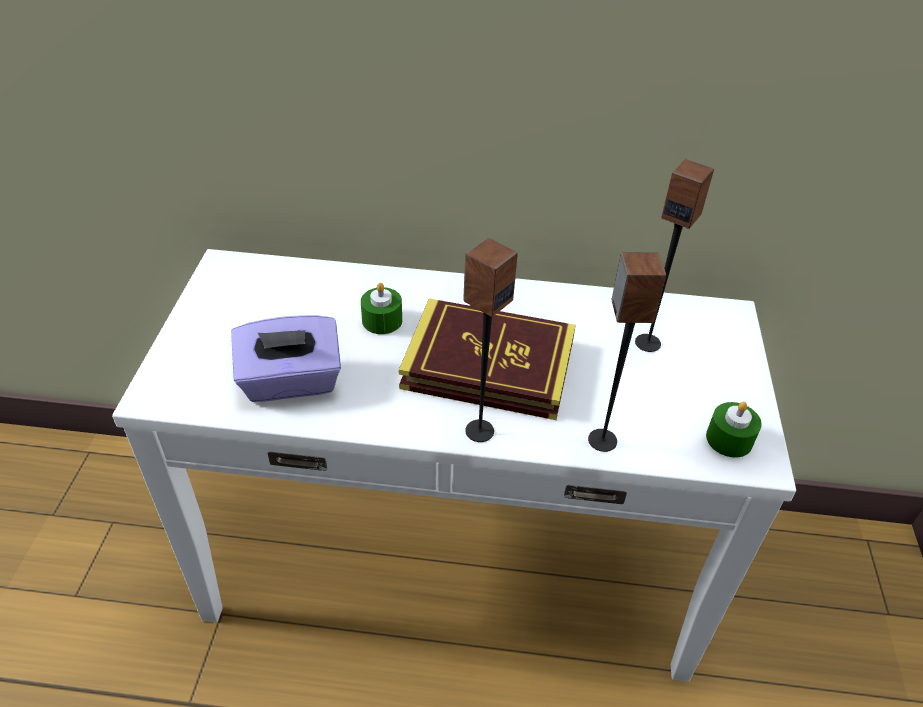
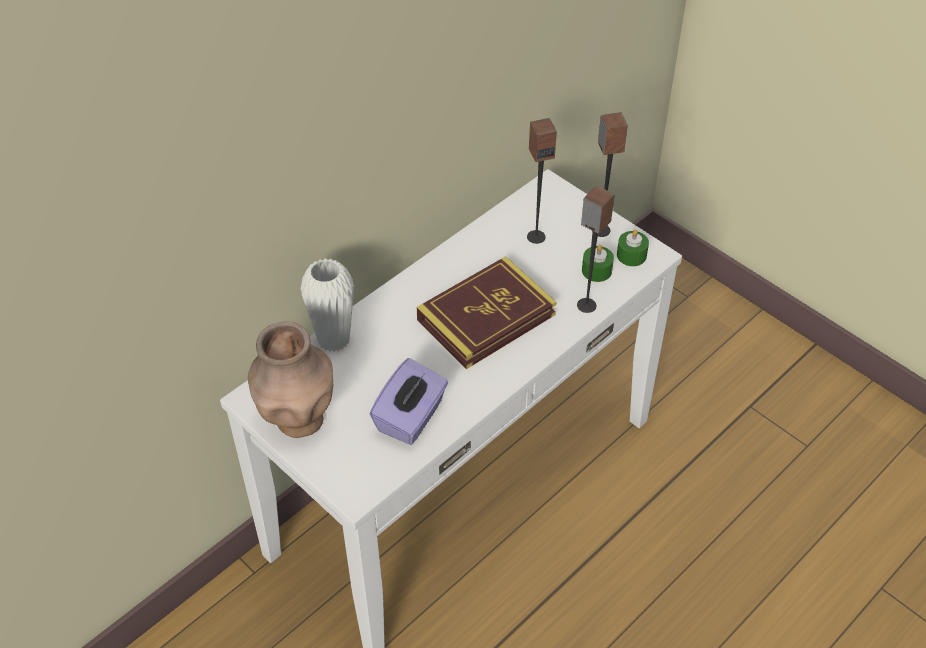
camera: 50 degrees left, 5 degrees up
green candle [361,283,402,334] -> green candle moved to [582,245,614,282]
speaker [463,238,518,442] -> speaker moved to [592,112,628,237]
none -> brown vase [248,321,333,438]
none -> white vase [300,258,354,352]

